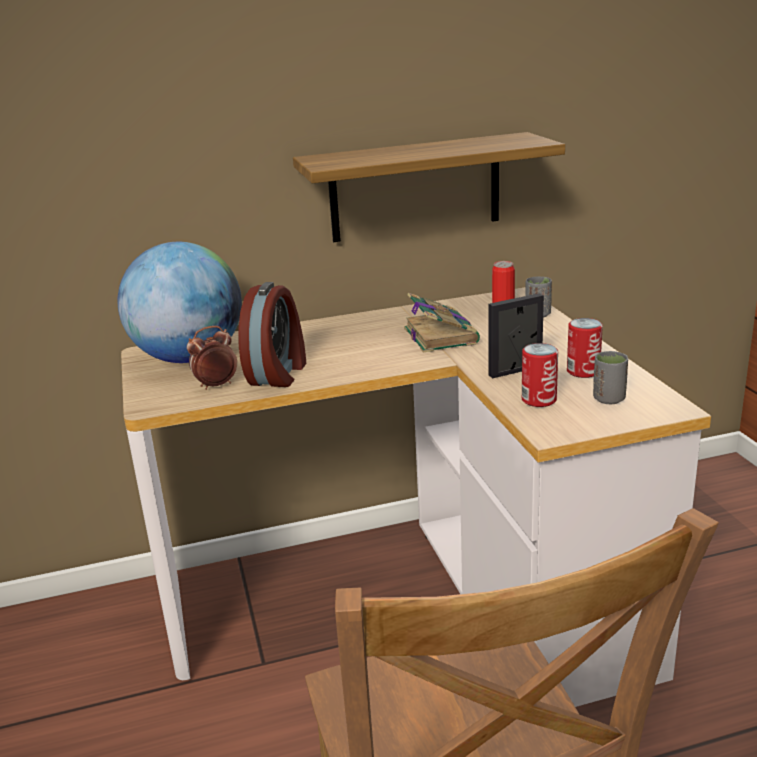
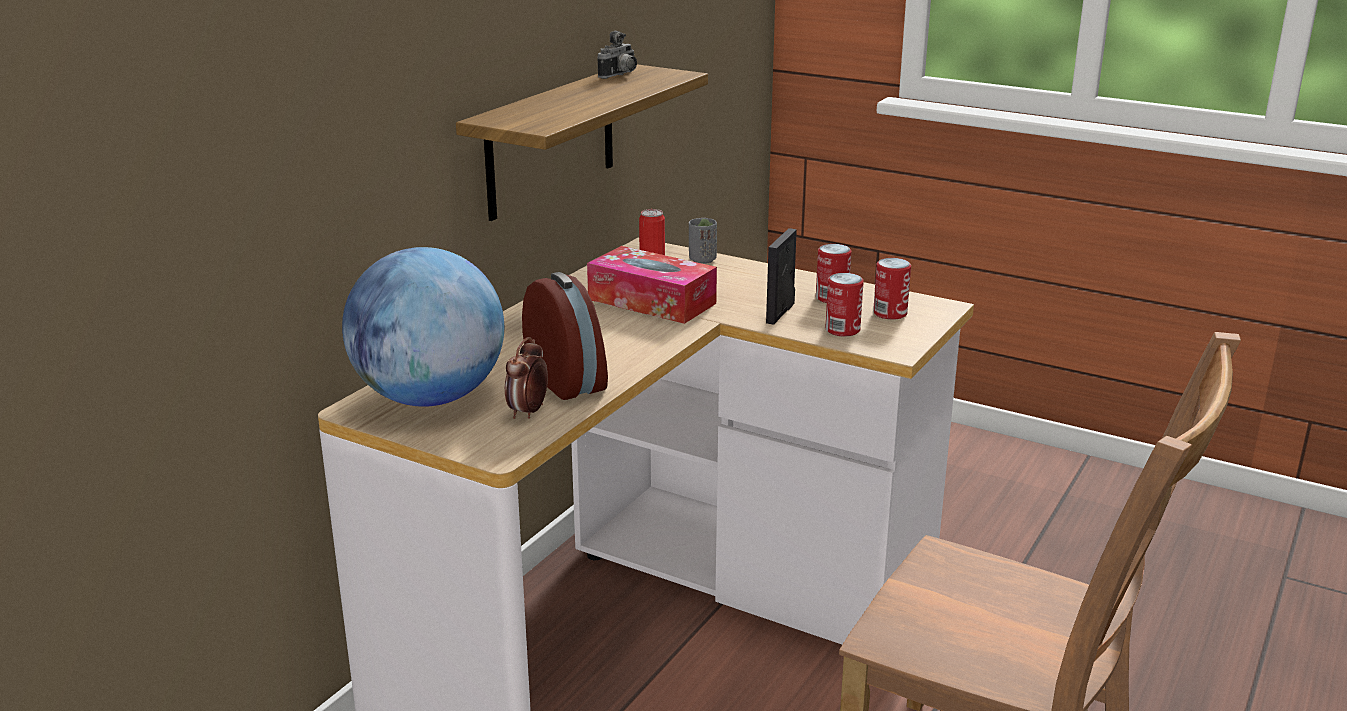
camera: 45 degrees left, 0 degrees up
book [404,293,480,353] -> tissue box [587,246,717,324]
grey cup [593,351,628,404] -> can [873,258,911,320]
none -> camera [597,31,637,79]

